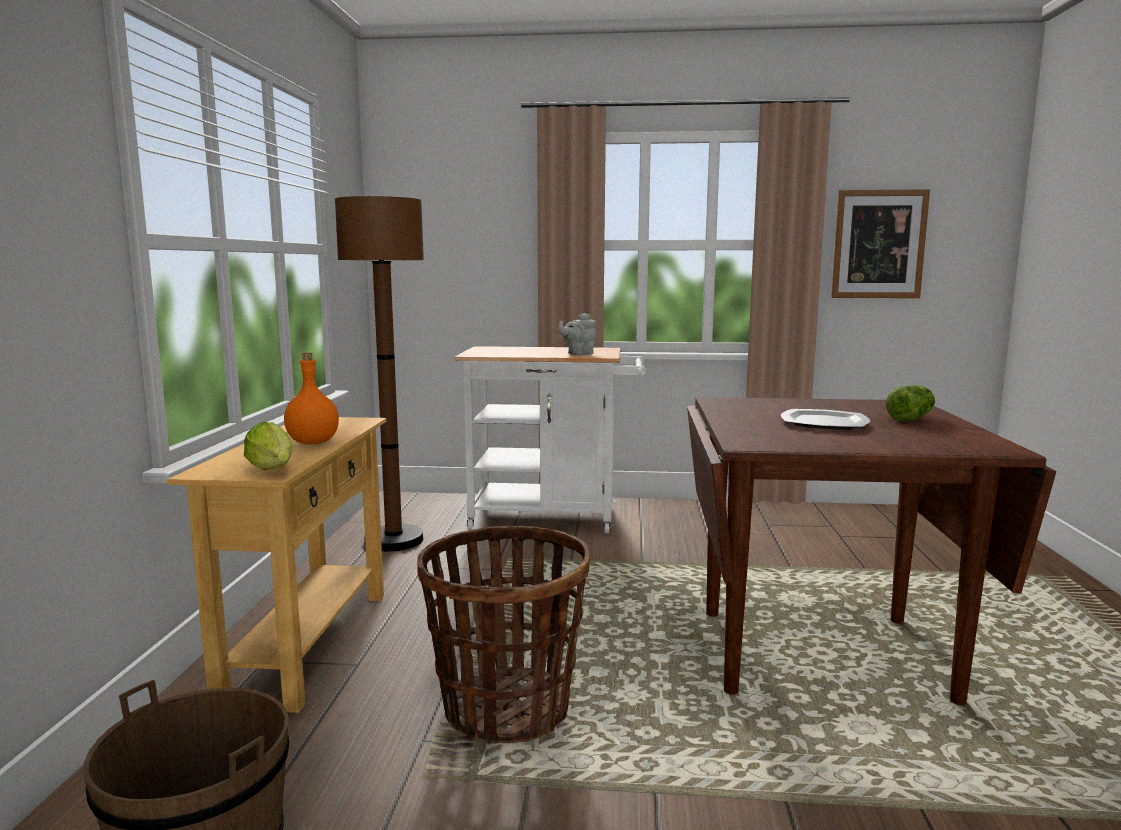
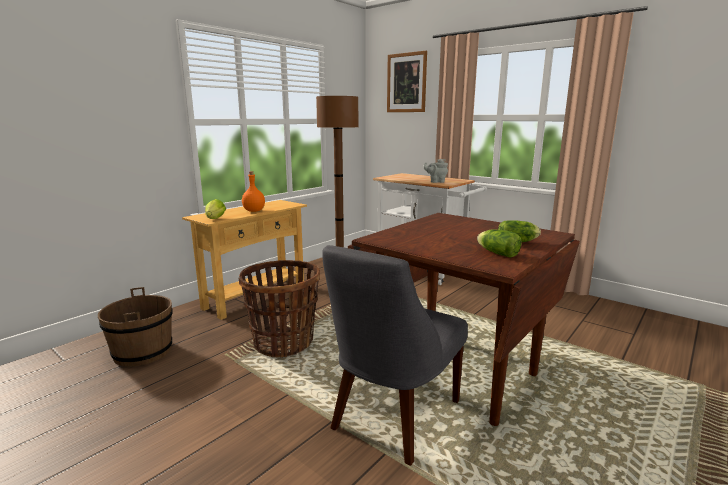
camera: 35 degrees right, 5 degrees up
plate [781,409,870,430] -> none
picture [831,189,930,298] -> picture moved to [387,51,427,112]
none -> grey chair [322,245,468,466]
none -> lettuce [477,229,522,258]

